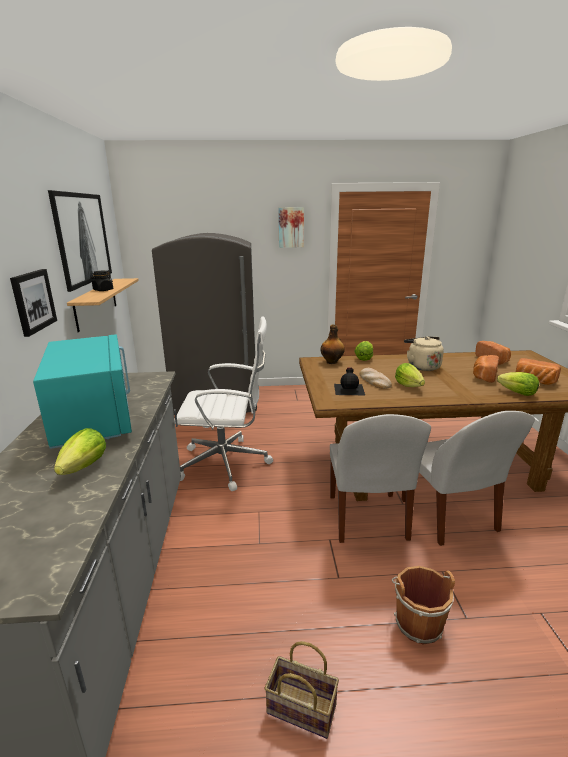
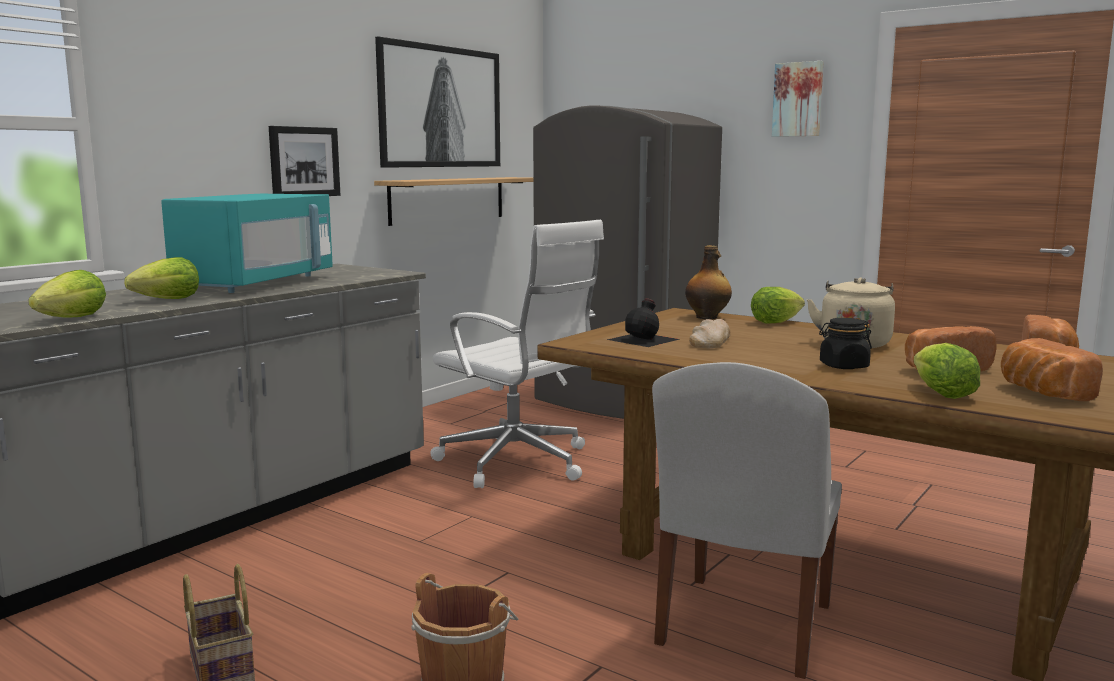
camera: 40 degrees right, 10 degrees down
black jar [90,271,113,291] -> black jar moved to [819,318,872,369]
white chair [330,414,431,543] -> none
lettuce [395,363,425,387] -> lettuce moved to [28,270,106,317]

